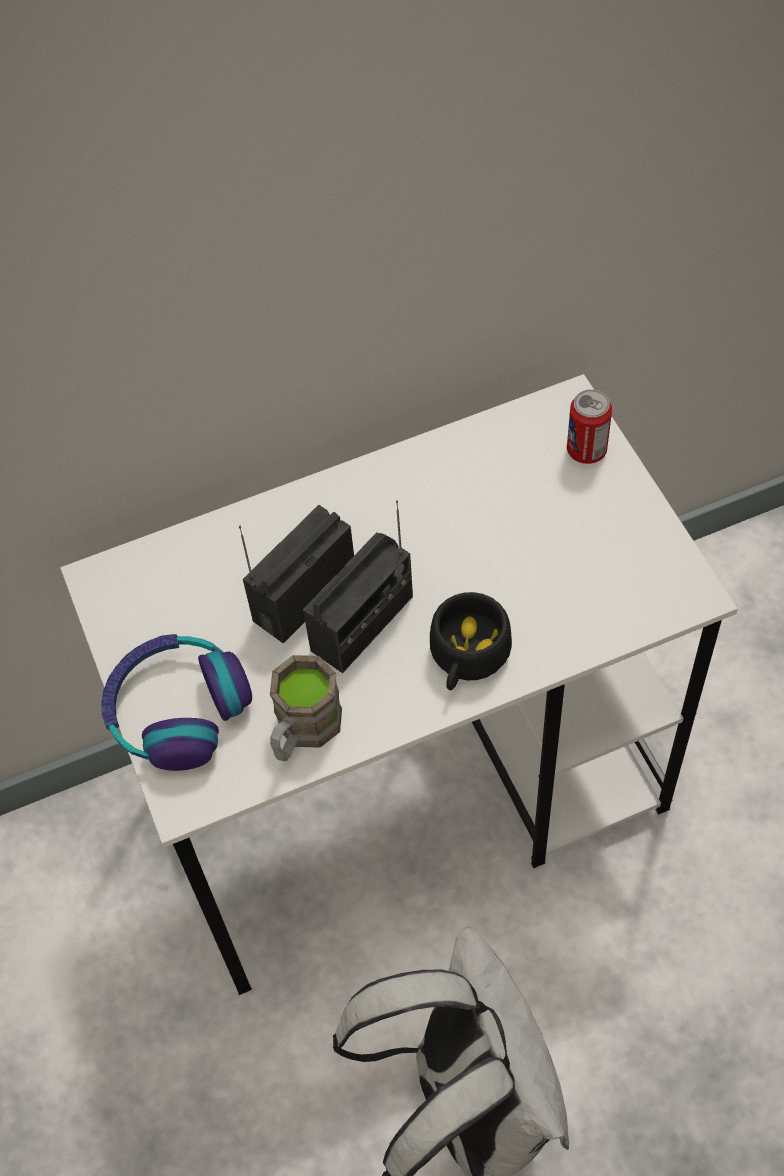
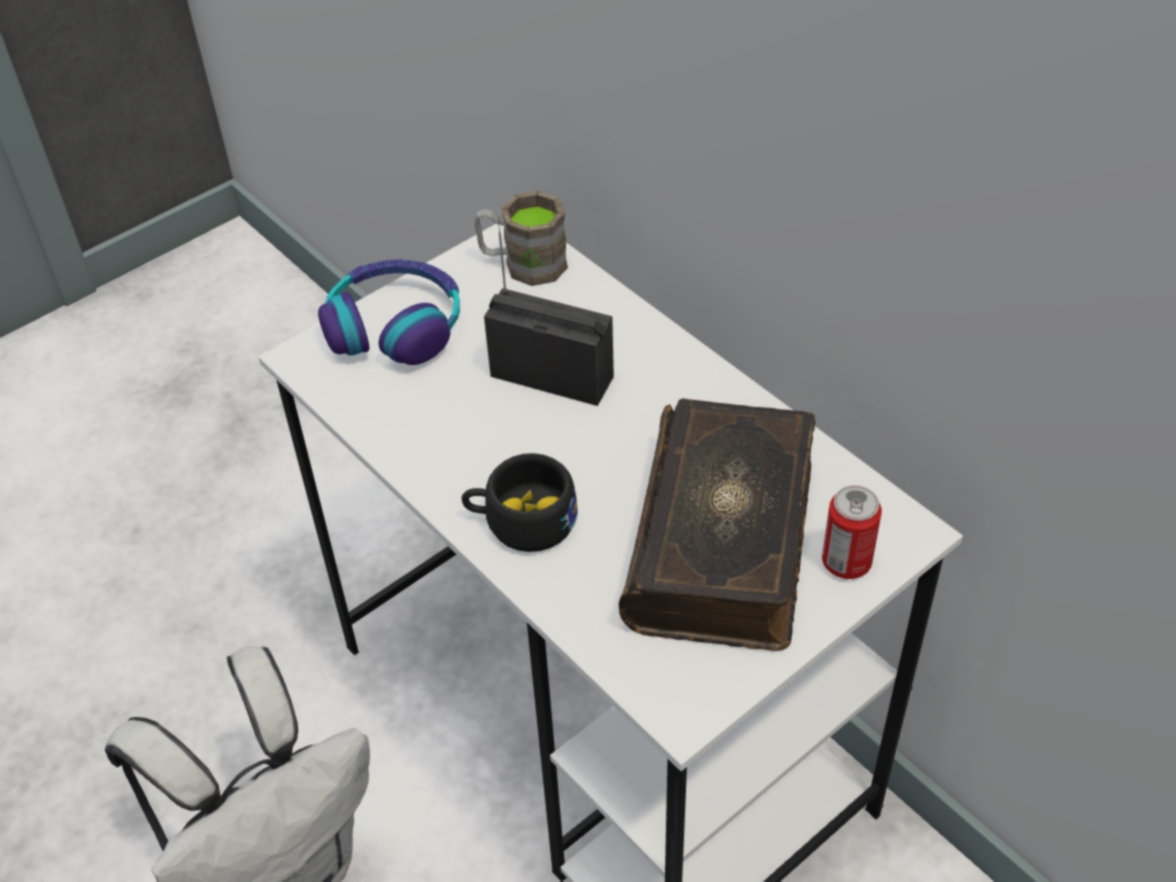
camera: 70 degrees right, 10 degrees down
brown mug [270,655,342,761] -> brown mug moved to [474,191,568,286]
radio [303,500,413,673] -> none
none -> book [619,398,816,651]

